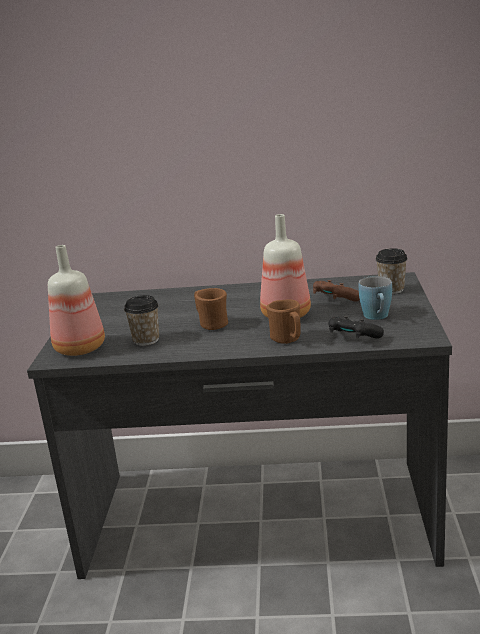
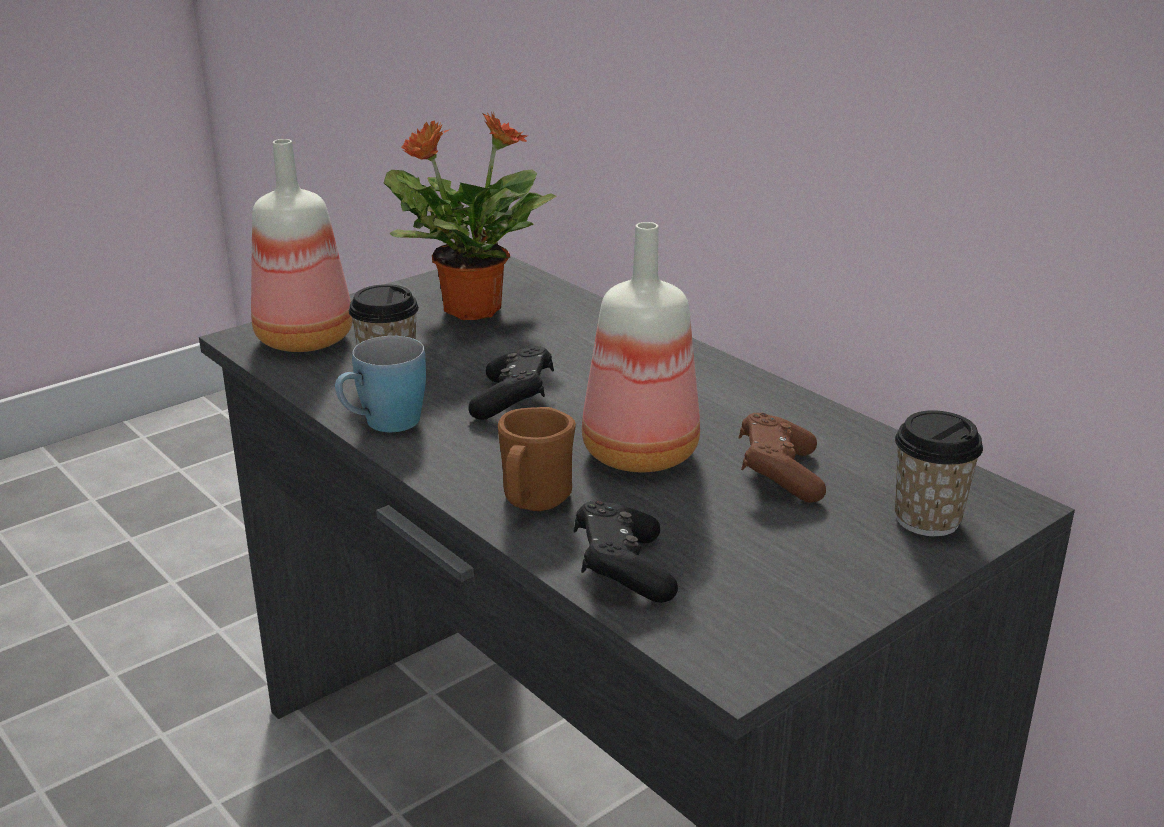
camera: 45 degrees right, 5 degrees up
brown mug [194,288,228,330] -> black game controller [468,347,554,420]
blue mug [359,276,392,320] -> blue mug moved to [335,336,426,432]
none -> potted plant [384,113,557,320]

